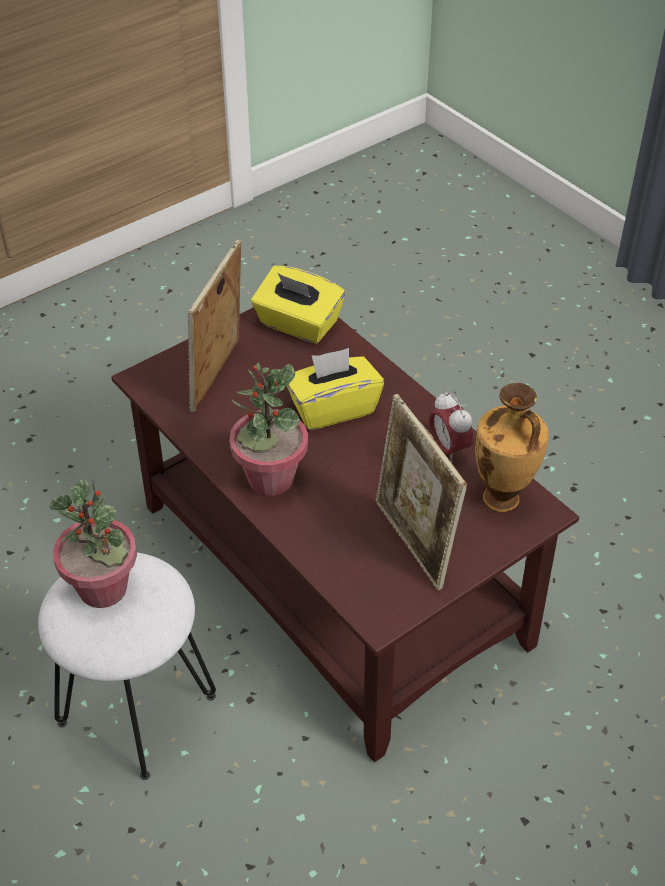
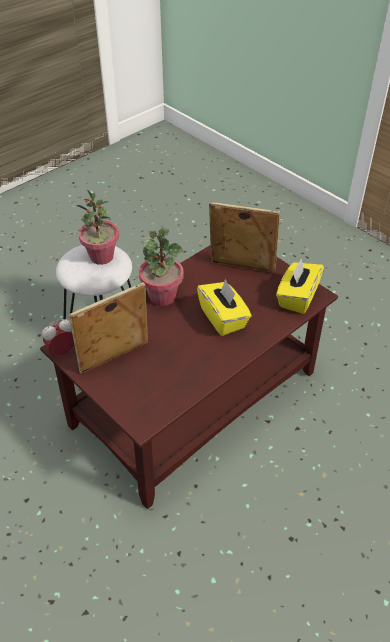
camera: 85 degrees right, 0 degrees up
alarm clock [429,391,474,463] -> alarm clock moved to [42,319,75,356]
vase [475,383,549,512] -> none

